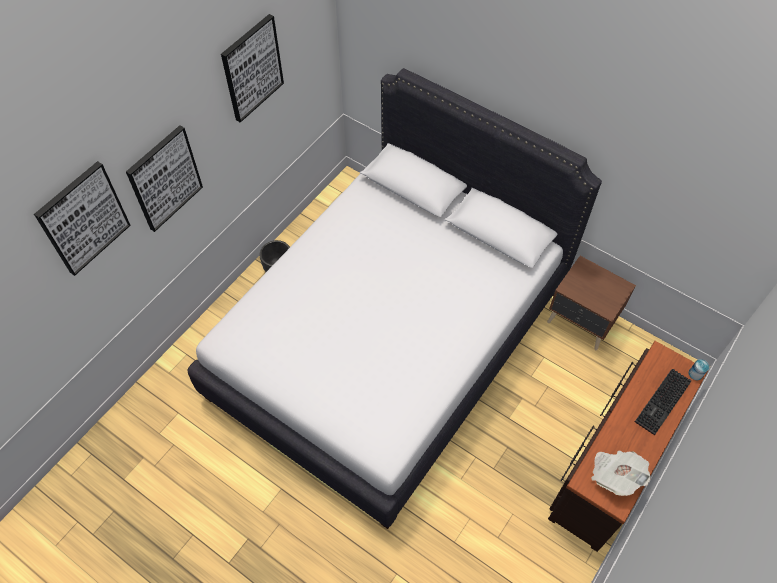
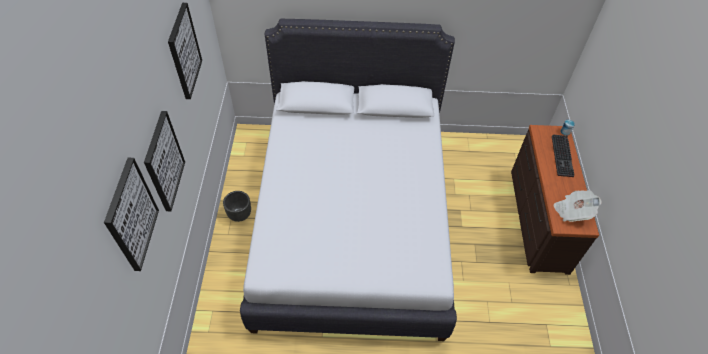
camera: 35 degrees left, 5 degrees down
brown nightstand [547,256,636,350] -> none

